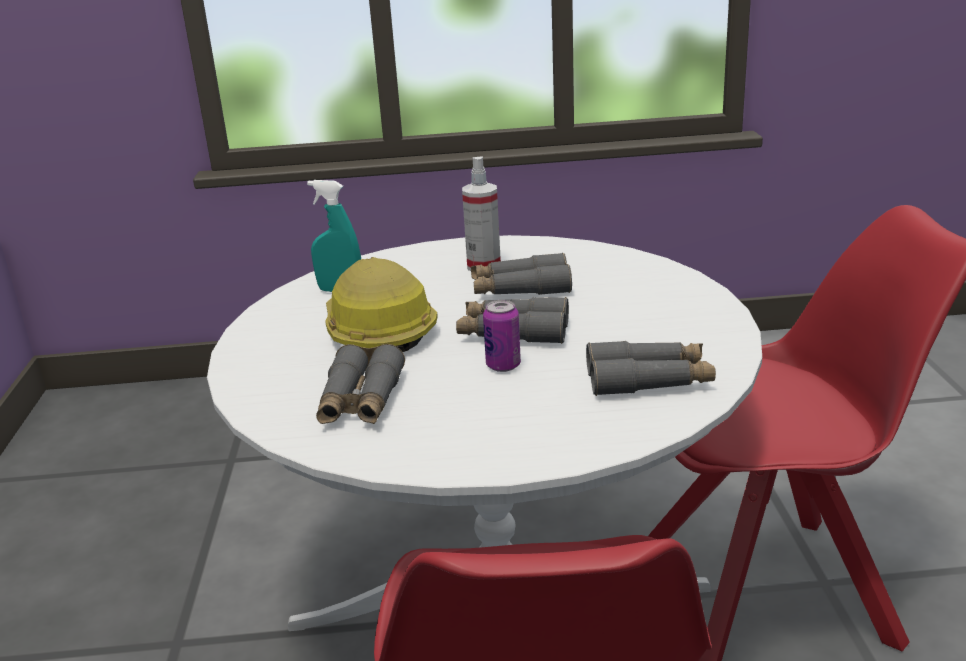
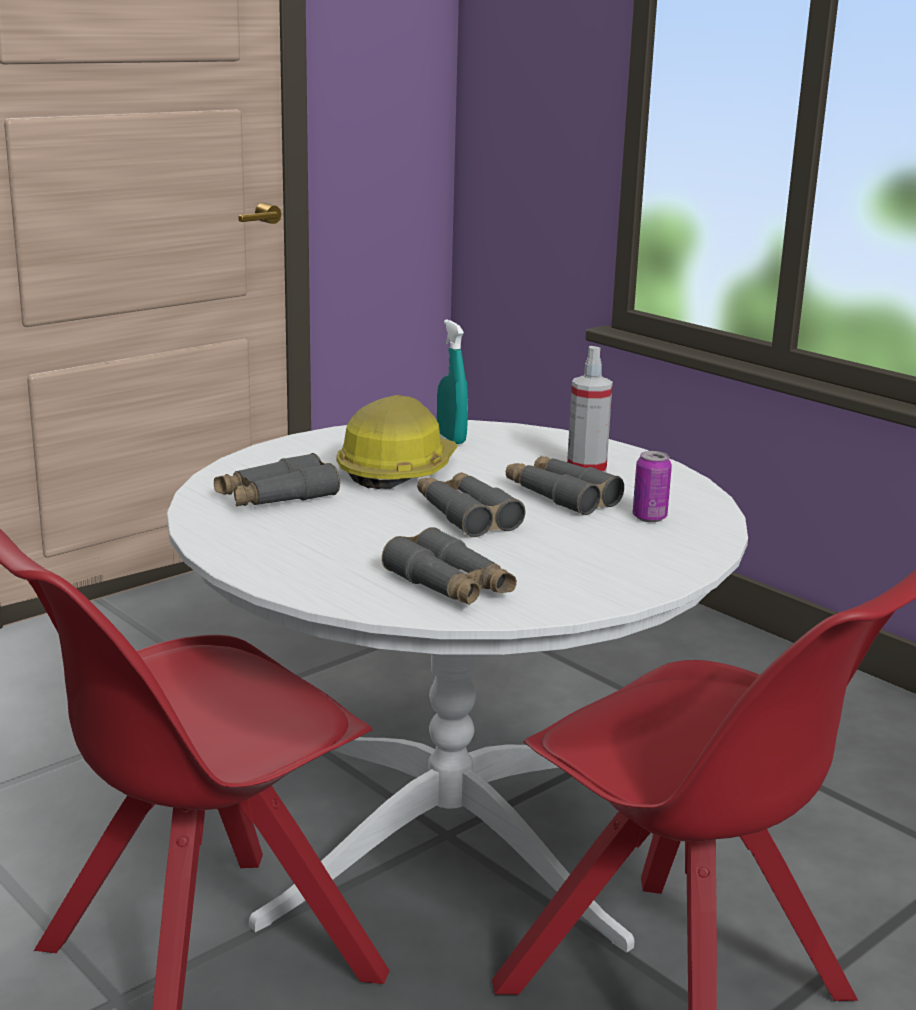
camera: 50 degrees right, 5 degrees down
can [483,300,521,372] -> can moved to [633,451,672,522]

